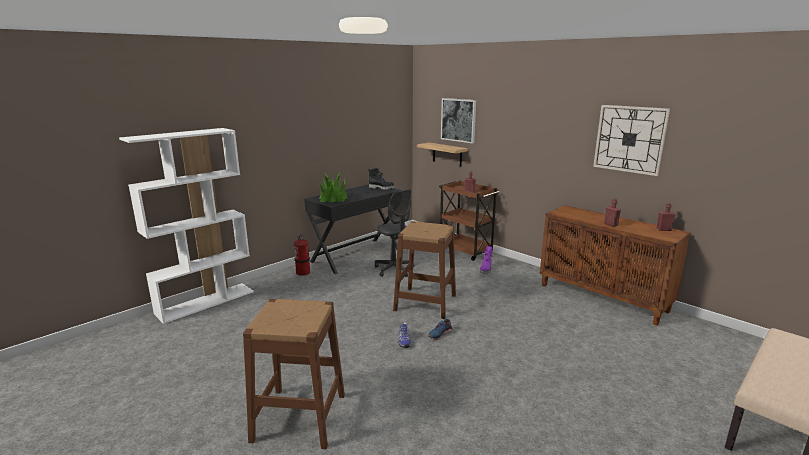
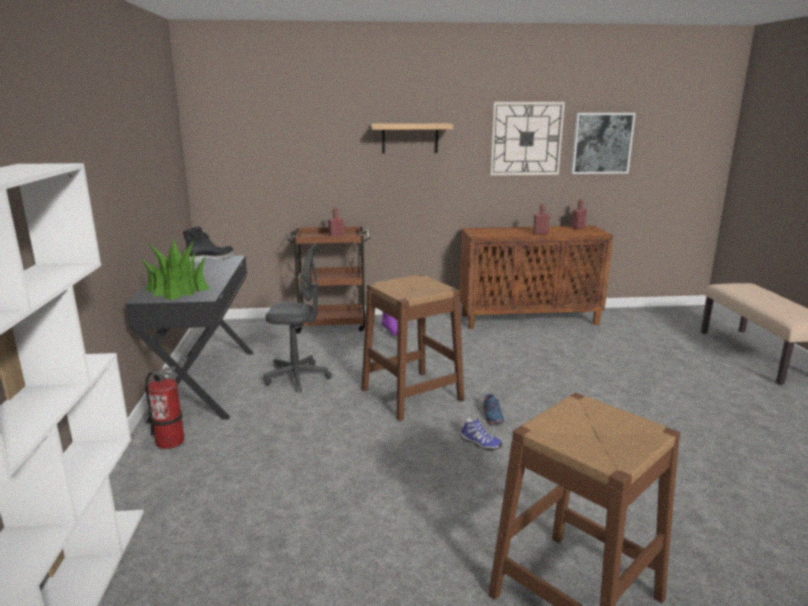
camera: 50 degrees left, 0 degrees up
shelf [417,143,468,166] -> shelf moved to [371,123,453,153]
picture [441,98,476,143] -> picture moved to [571,113,636,174]

